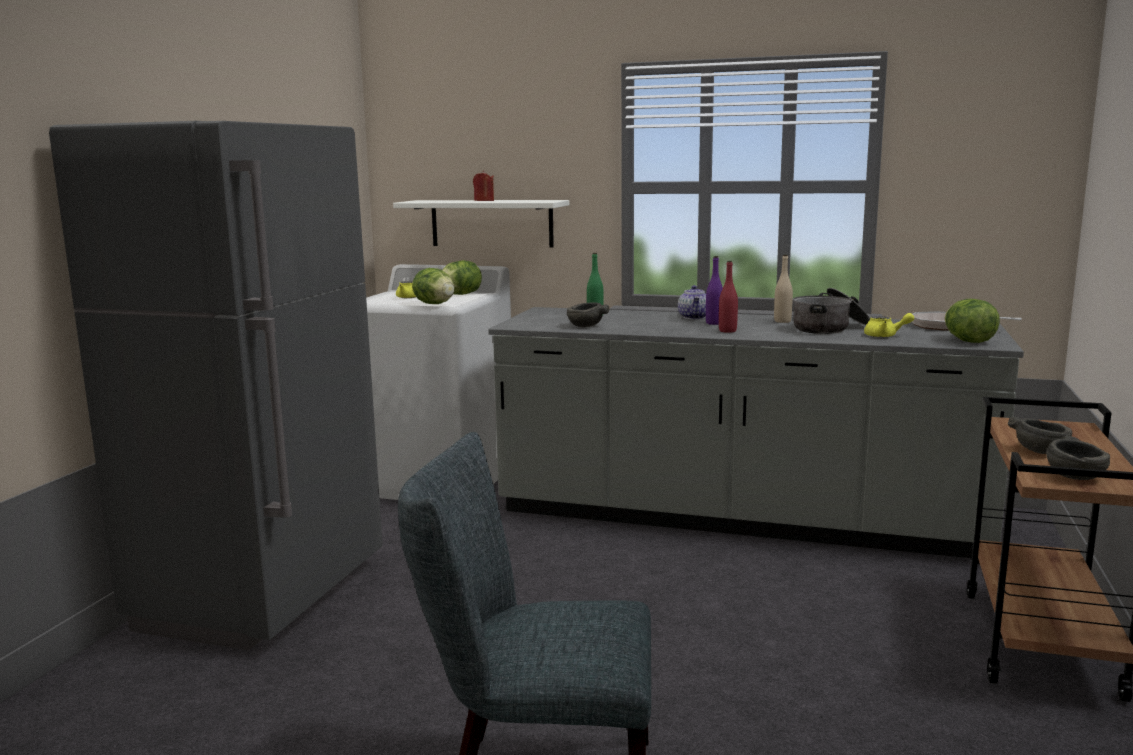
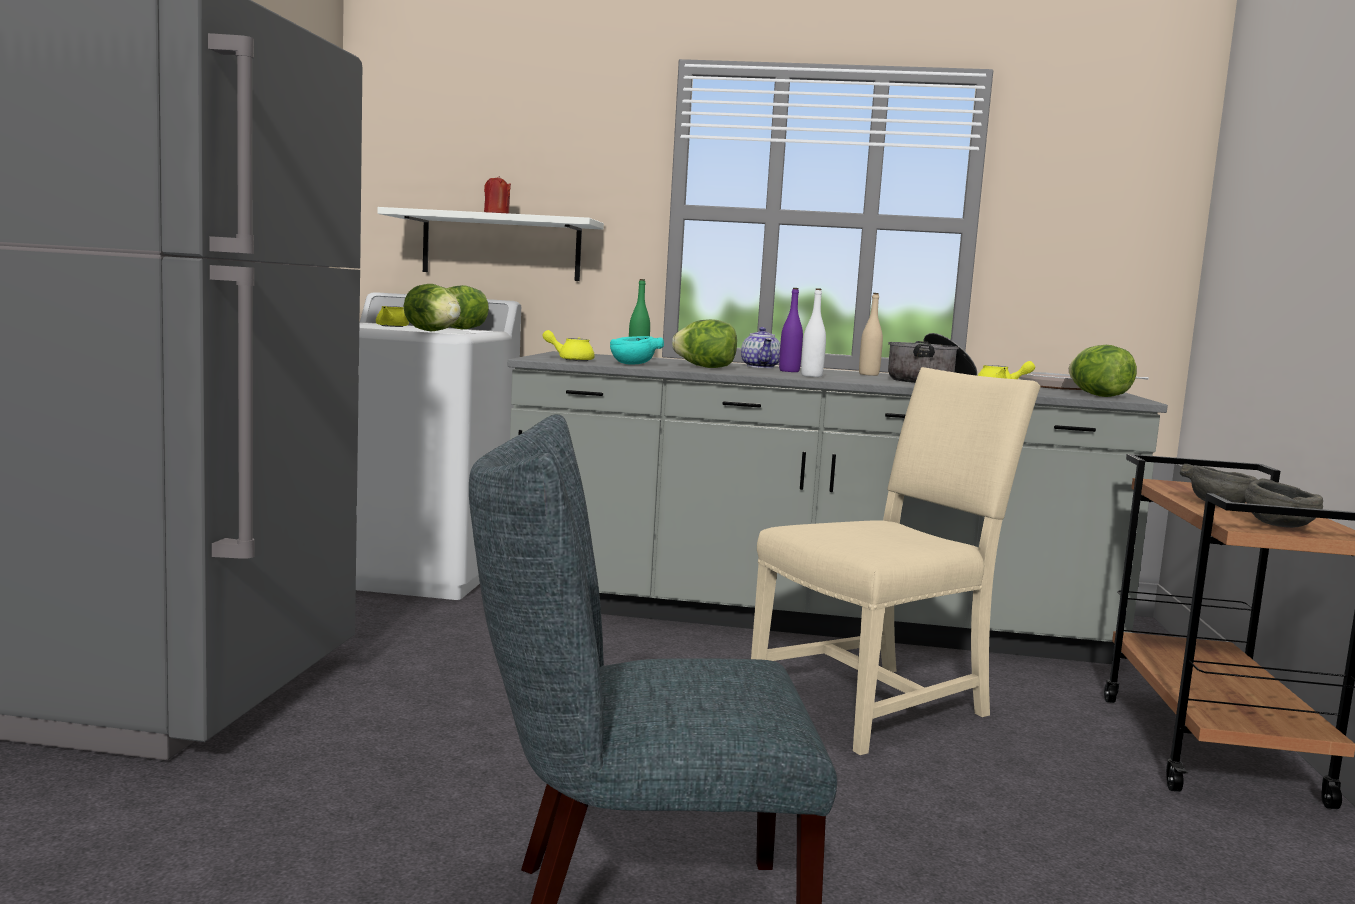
camera: 10 degrees left, 5 degrees down
grey bowl [567,303,609,327] -> turquoise bowl [610,336,664,365]
red bottle [719,261,738,333] -> white bottle [801,288,826,377]
none -> yellow teapot [543,330,595,361]
none -> lettuce [672,319,737,368]
none -> beige chair [751,367,1040,755]

